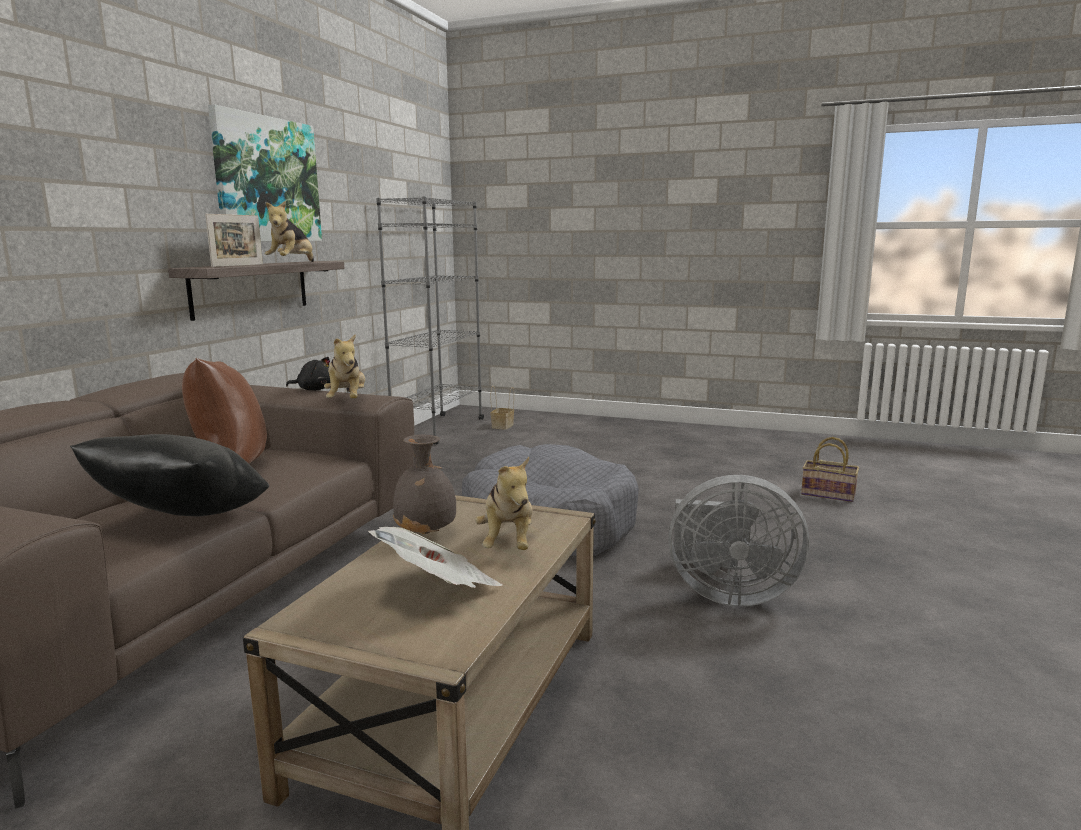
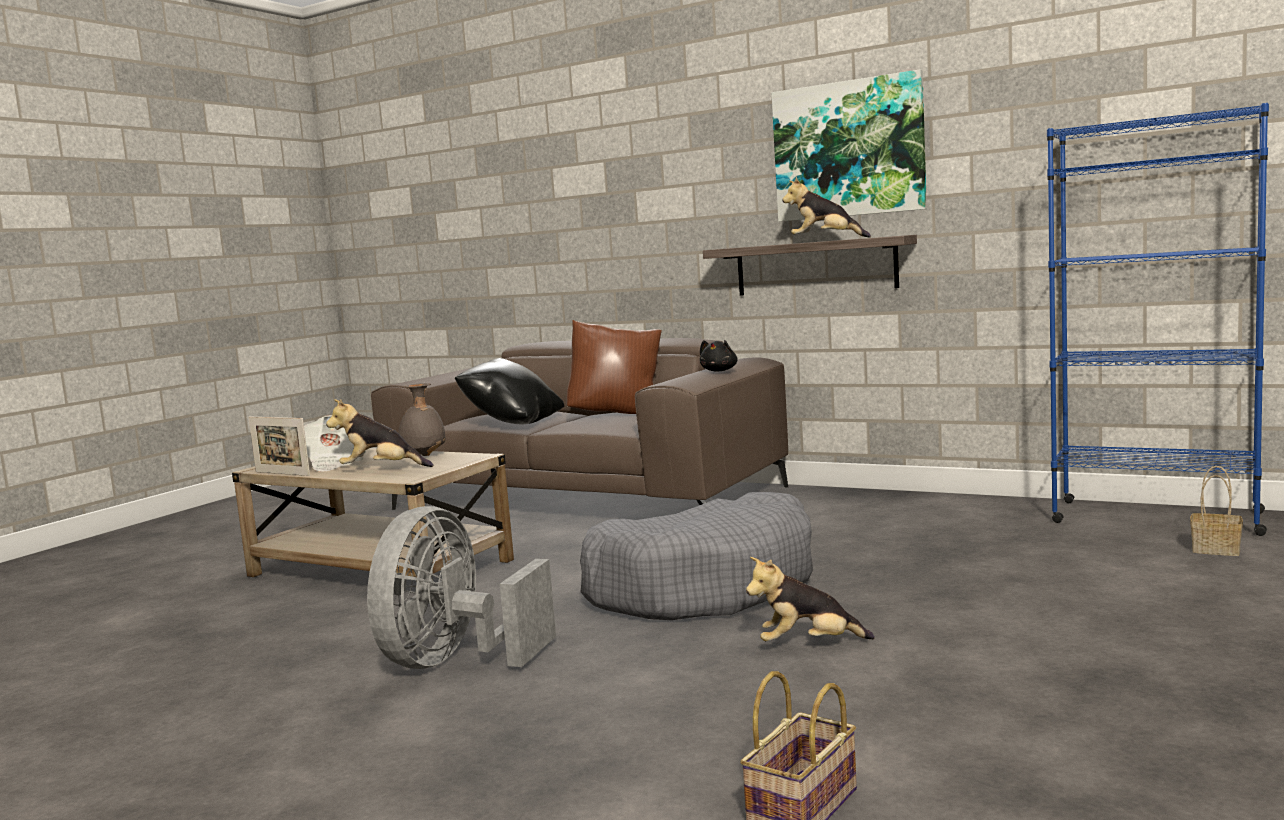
camera: 100 degrees right, 5 degrees down
picture frame [205,214,263,267] -> picture frame moved to [248,416,310,476]
plush toy [324,334,365,398] -> plush toy moved to [746,557,875,641]
grey bookcase [376,196,484,444] -> blue bookcase [1047,103,1269,536]

